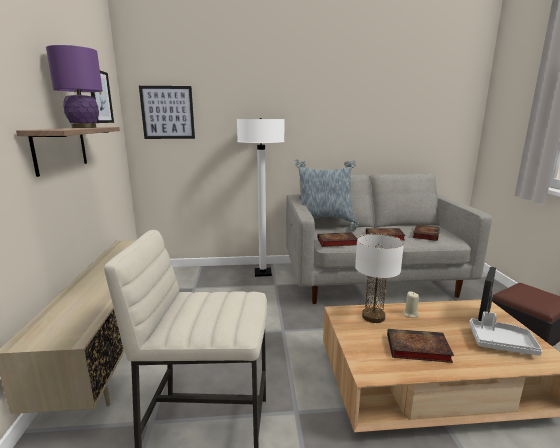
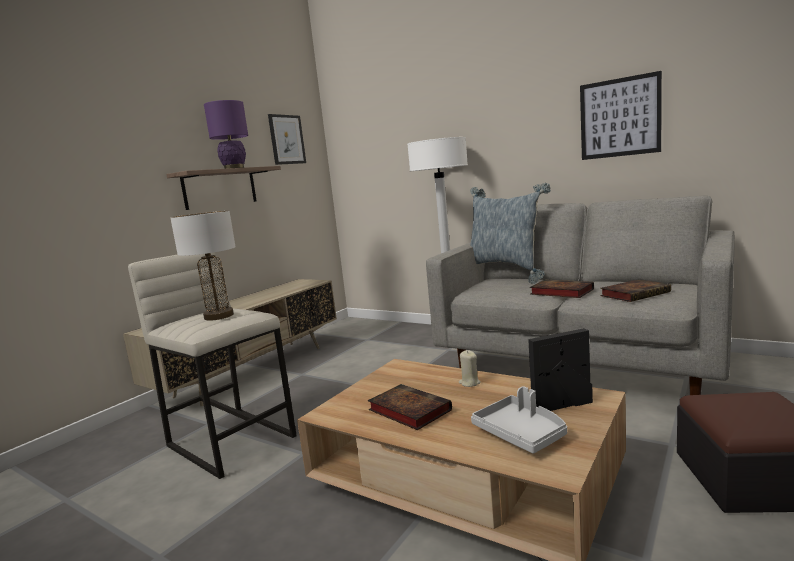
camera: 40 degrees right, 5 degrees down
picture [139,86,195,139] -> picture moved to [580,71,662,160]
book [317,232,357,247] -> none
table lamp [355,234,404,323] -> table lamp moved to [170,211,236,321]

